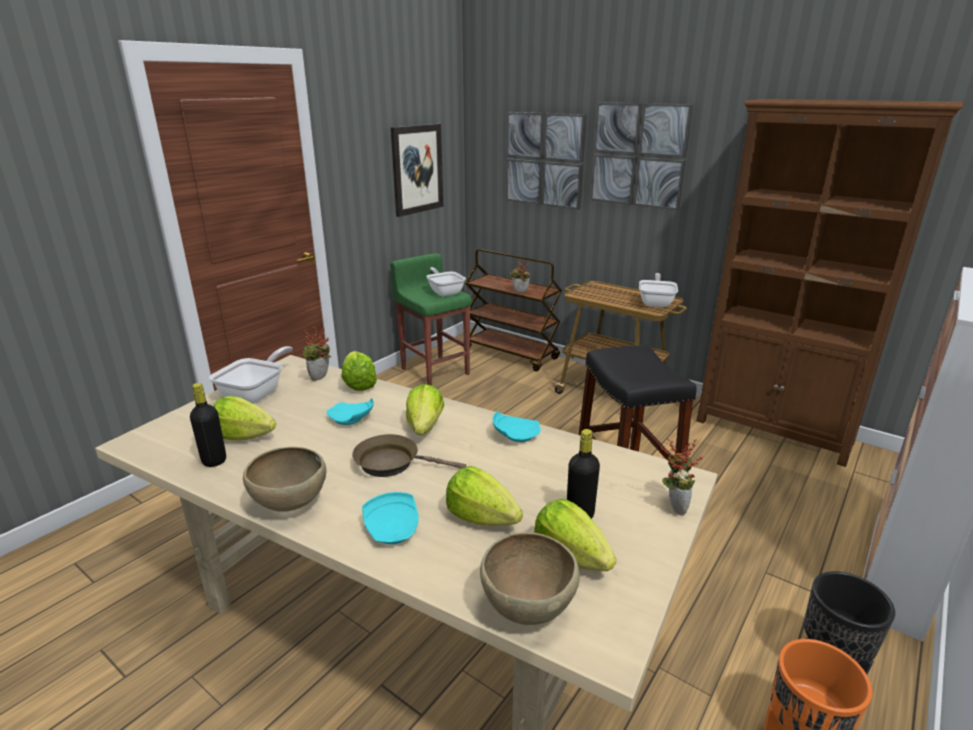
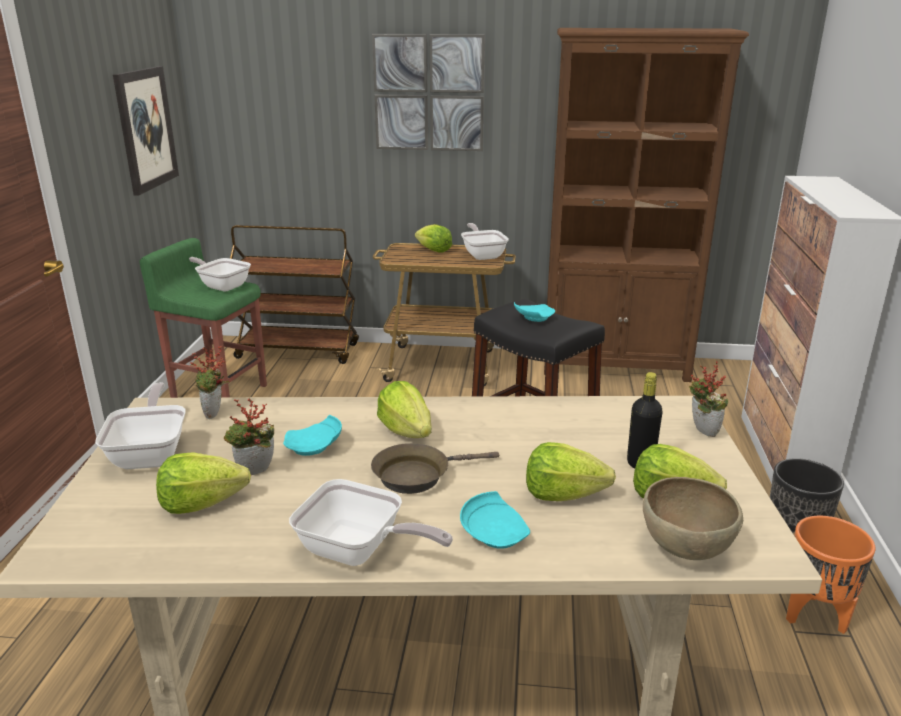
camera: 30 degrees left, 0 degrees up
black bottle [190,383,226,467] -> none
brown bowl [243,447,326,512] -> frying pan [289,479,453,566]
lettuce [341,351,377,391] -> lettuce moved to [415,224,452,253]
turquoise plate [493,411,541,442] -> turquoise plate moved to [514,302,555,322]
picture [506,112,586,210] -> none
potted plant [510,259,530,292] -> potted plant moved to [224,398,274,475]

